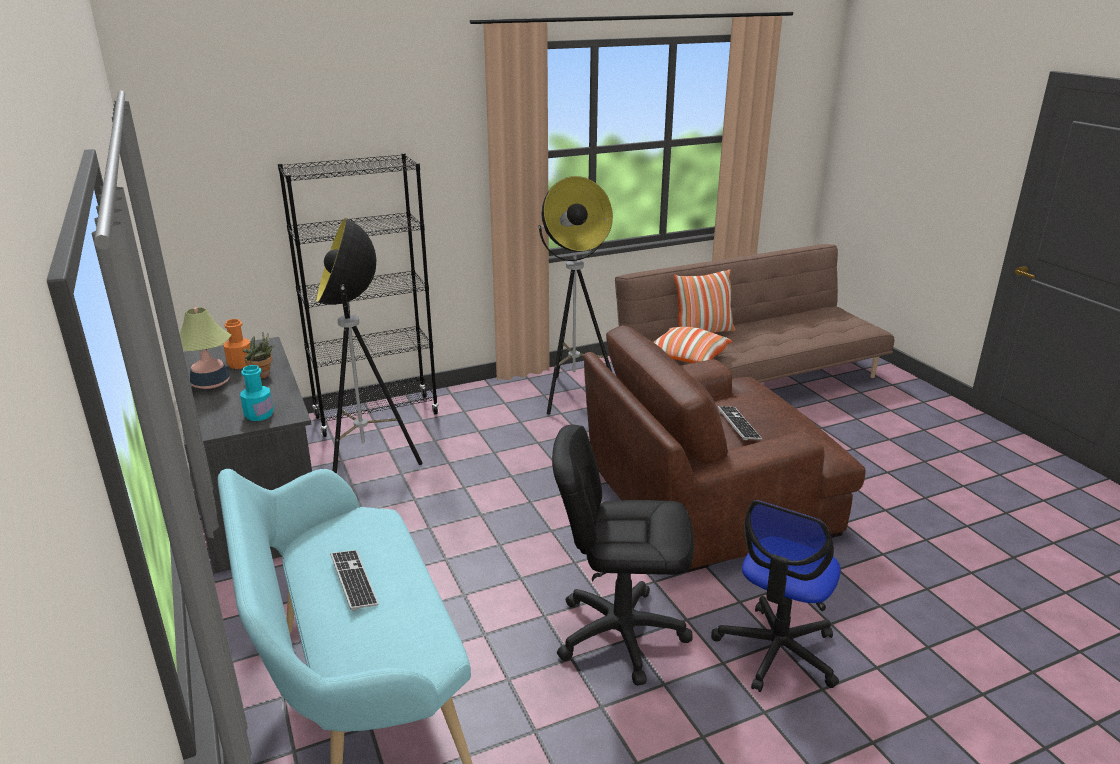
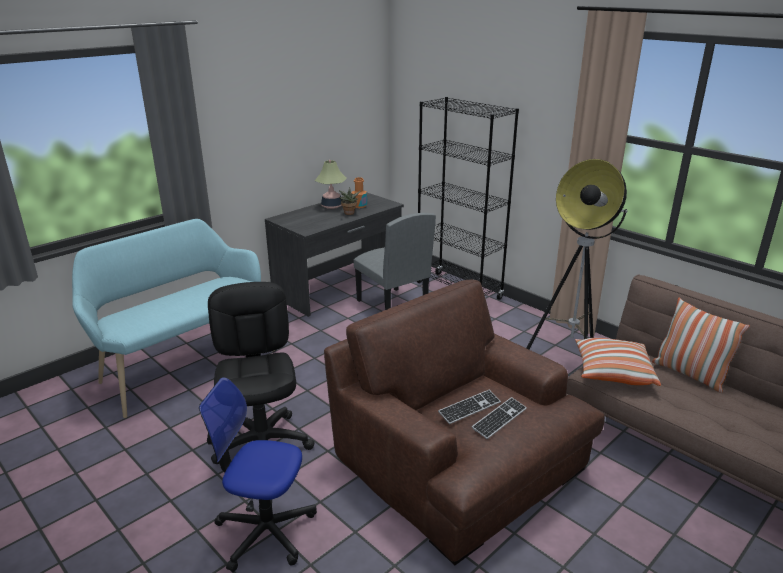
camera: 70 degrees right, 0 degrees up
turquoise bottle [240,365,273,421] -> none
floor lamp [317,218,422,473] -> grey chair [353,213,436,310]
keyboard [331,550,379,611] -> keyboard moved to [471,397,527,439]

